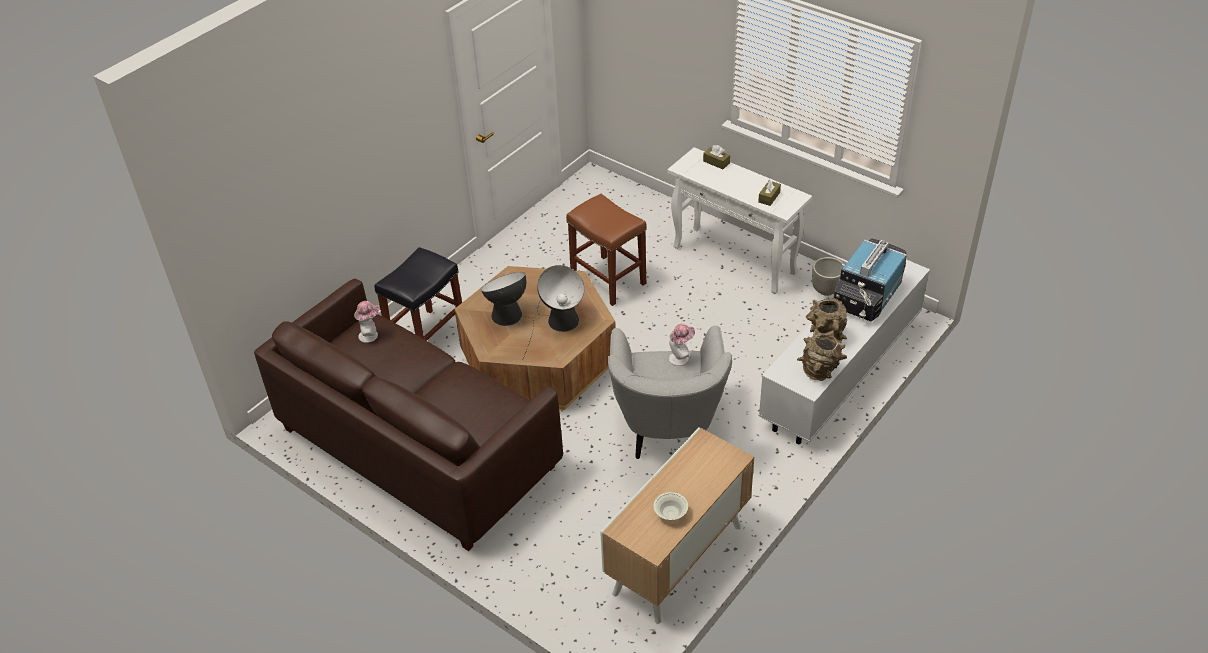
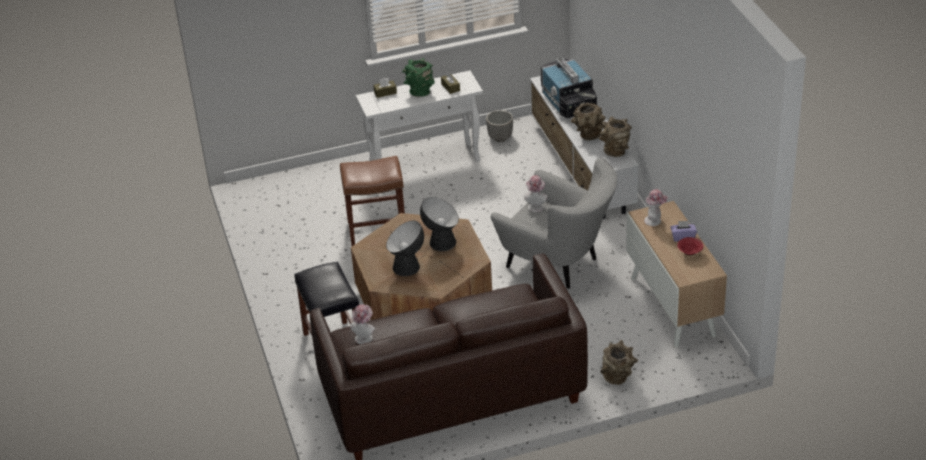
camera: 55 degrees left, 5 degrees down
white bowl [654,492,688,520] -> red bowl [677,237,703,256]
none -> green vase [402,58,435,97]
none -> brown vase [600,340,638,385]
none -> hat [644,189,668,226]
none -> purple tissue box [671,221,697,242]

